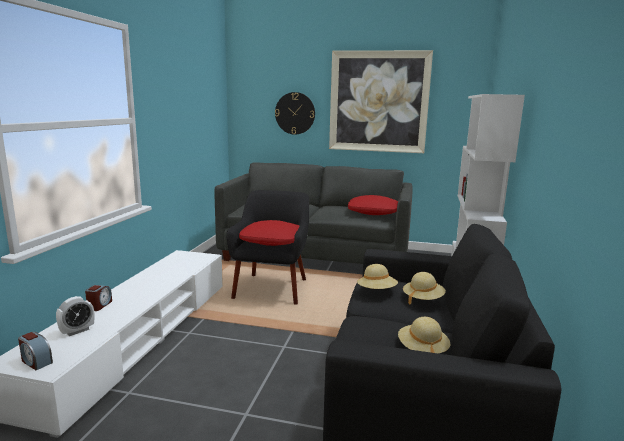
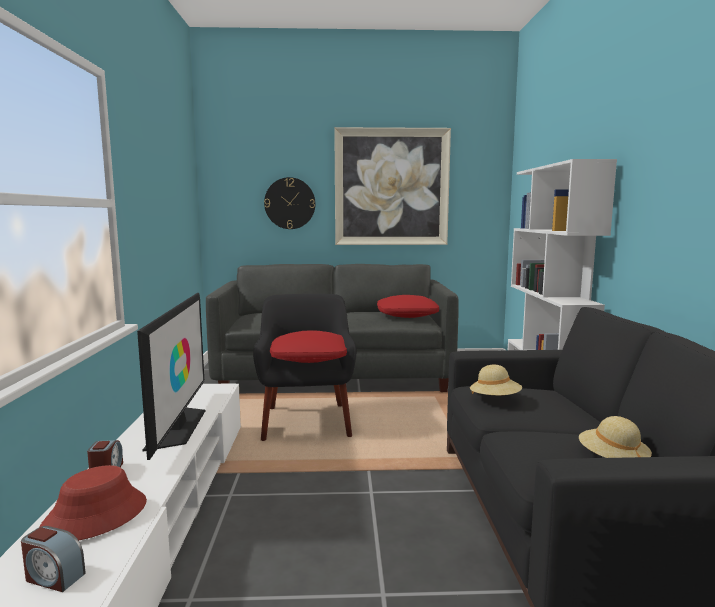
camera: 15 degrees left, 5 degrees down
alarm clock [56,296,94,336] -> red hat [40,465,147,541]
beige hat [403,272,446,304] -> none
none -> television [137,293,206,460]

